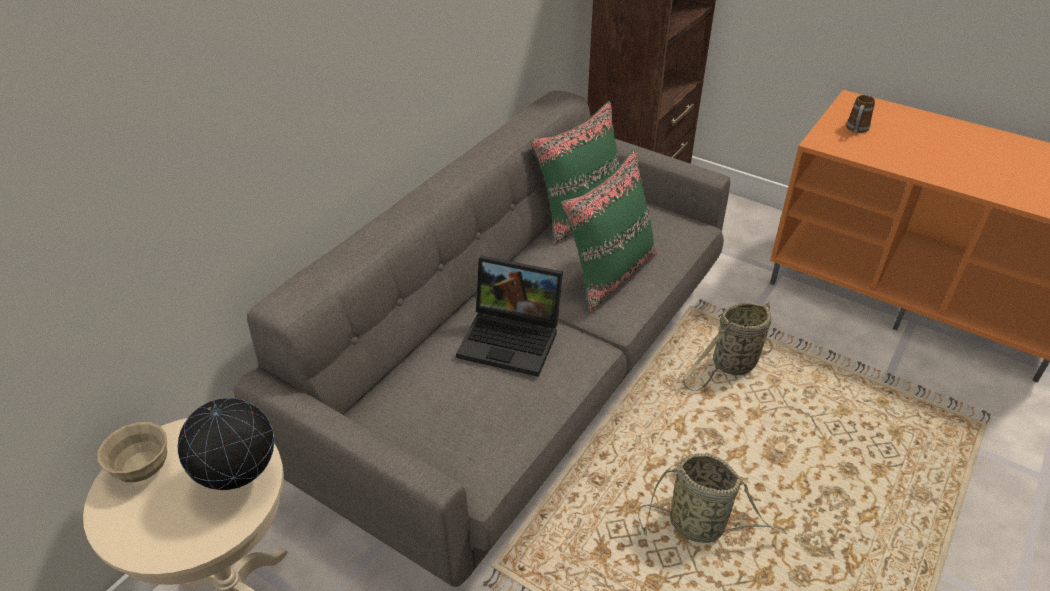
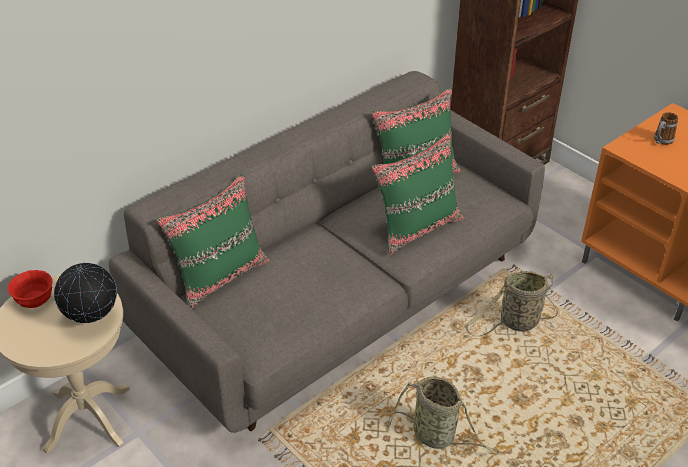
camera: 15 degrees right, 0 degrees up
beige bowl [97,422,167,482] -> red bowl [7,270,53,308]
laptop [456,256,563,377] -> none
none -> green pillow [156,173,270,309]

